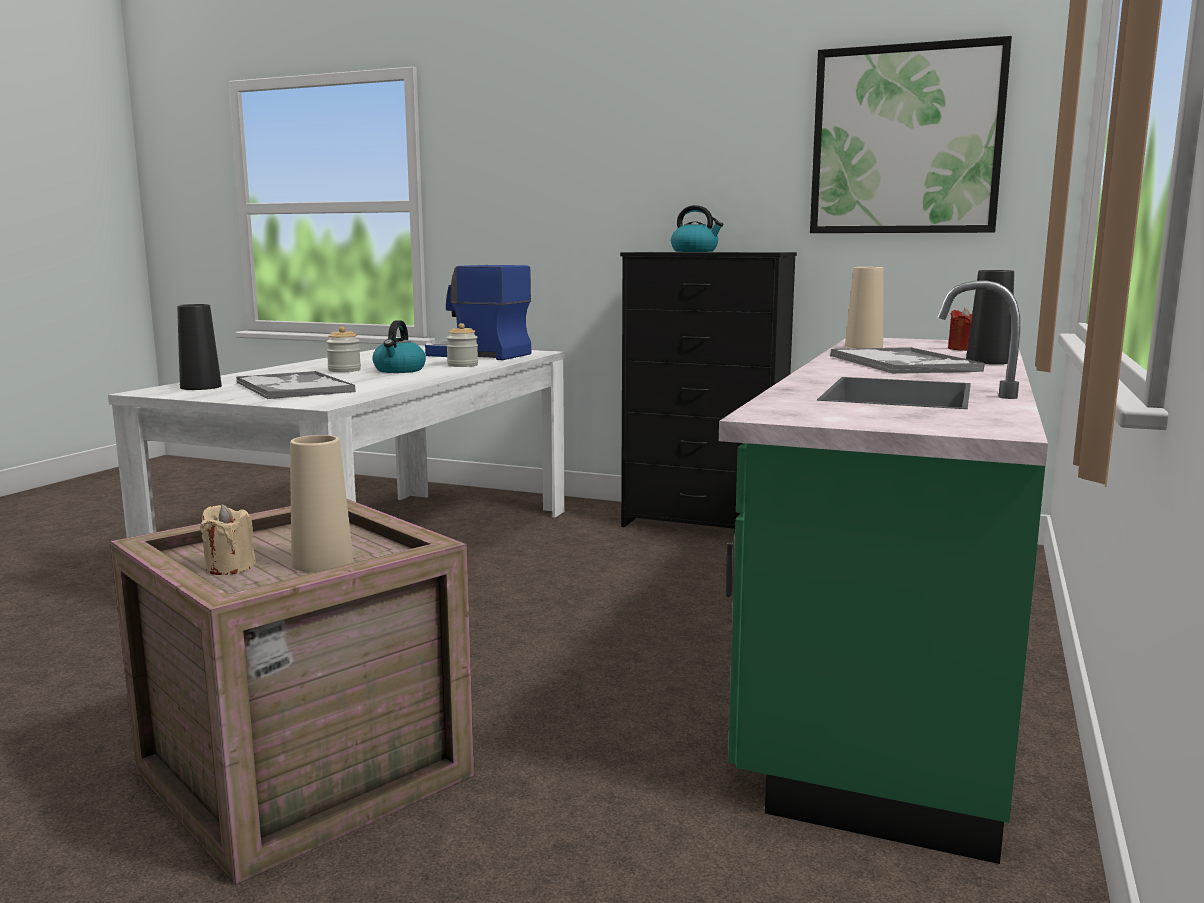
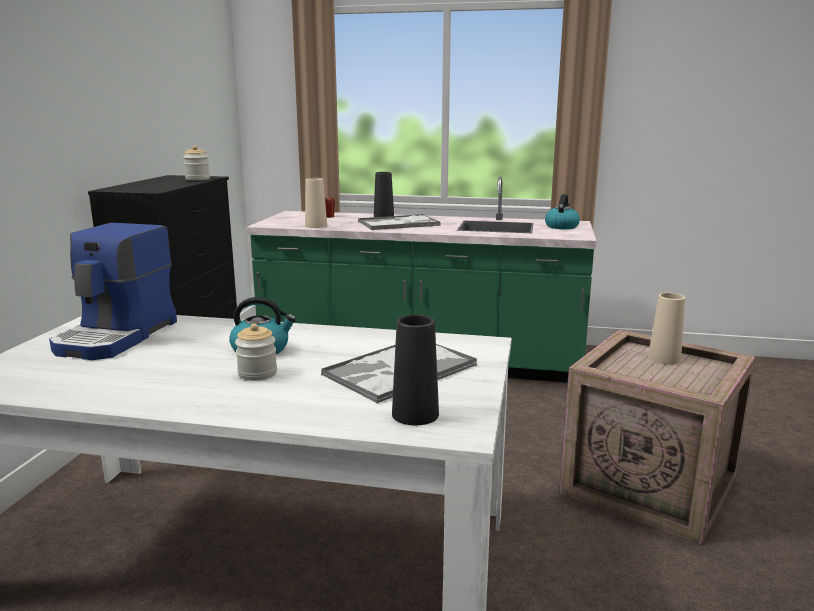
camera: 100 degrees left, 5 degrees up
beige candle [200,504,256,575] -> none
jar [446,323,478,367] -> jar moved to [183,146,210,180]
kettle [671,205,723,252] -> kettle moved to [545,194,580,229]
picture [810,36,1012,233] -> none

